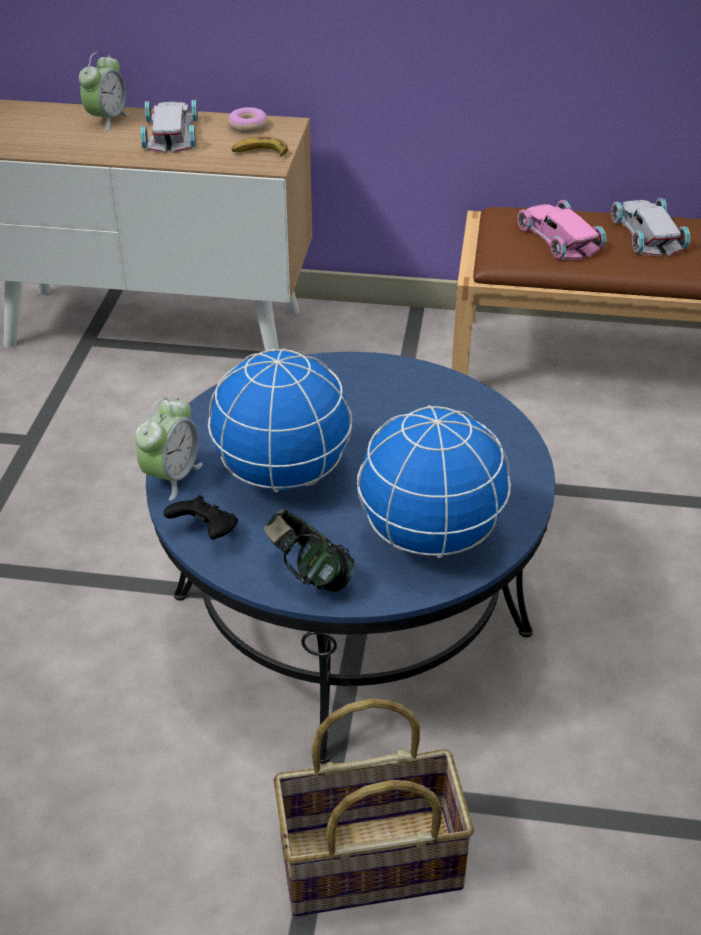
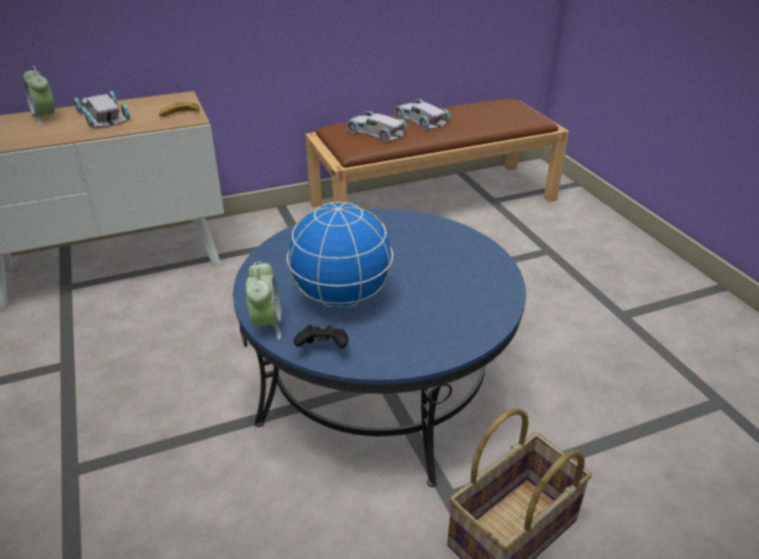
camera: 30 degrees left, 5 degrees down
alarm clock [79,52,130,131] -> alarm clock turned 150 degrees clockwise [23,66,54,125]
donut [228,107,268,133] -> none
headphones [264,509,355,592] -> none
globe [357,405,511,558] -> none
pink toy car [517,200,607,260] -> white toy car [346,111,407,142]

